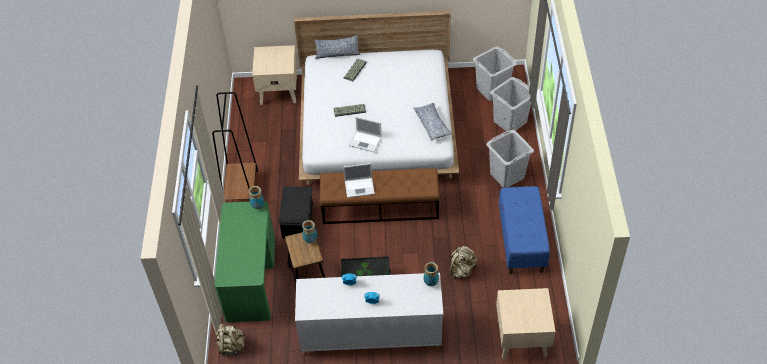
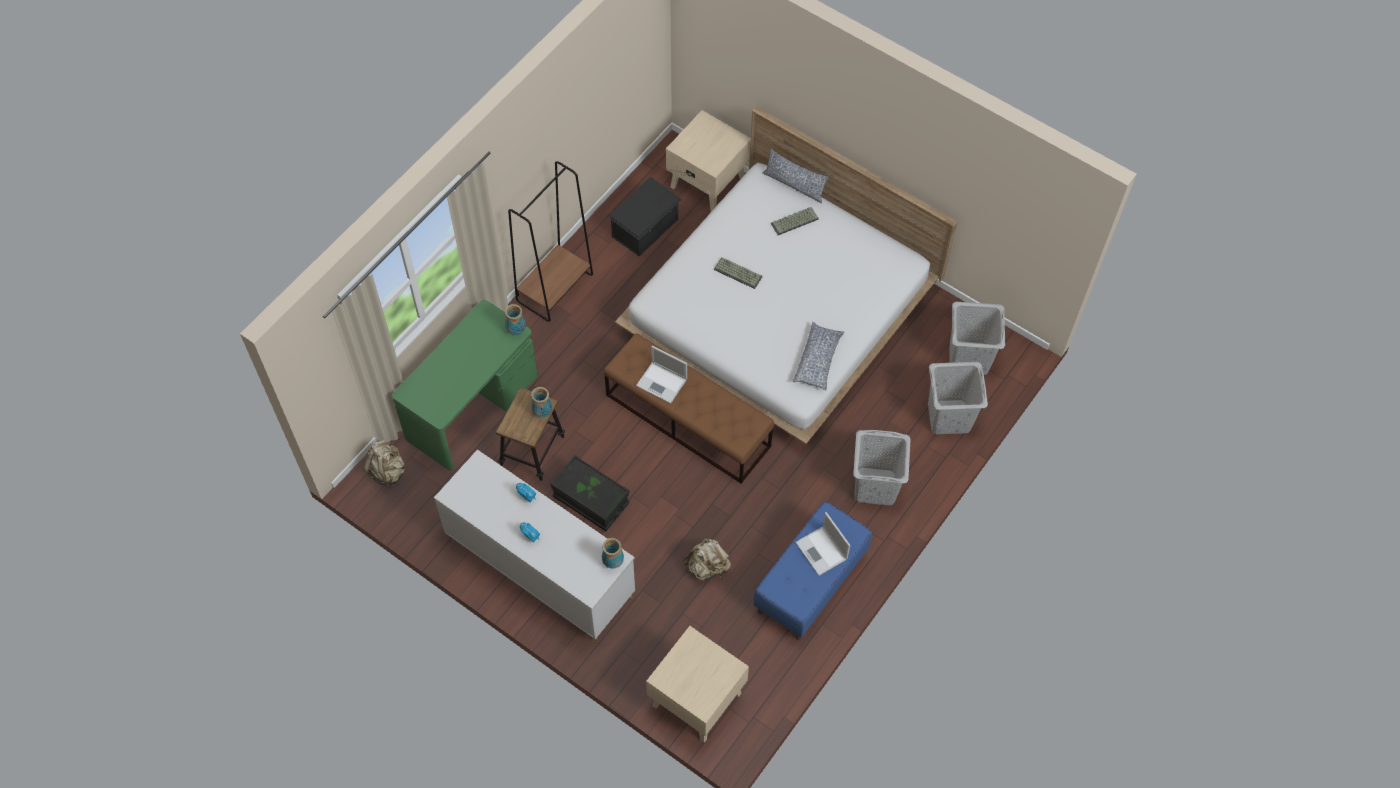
camera: 35 degrees right, 10 degrees up
black storage box [278,186,313,239] -> black storage box moved to [609,177,682,256]
laptop [349,117,382,152] -> laptop moved to [795,512,850,576]

